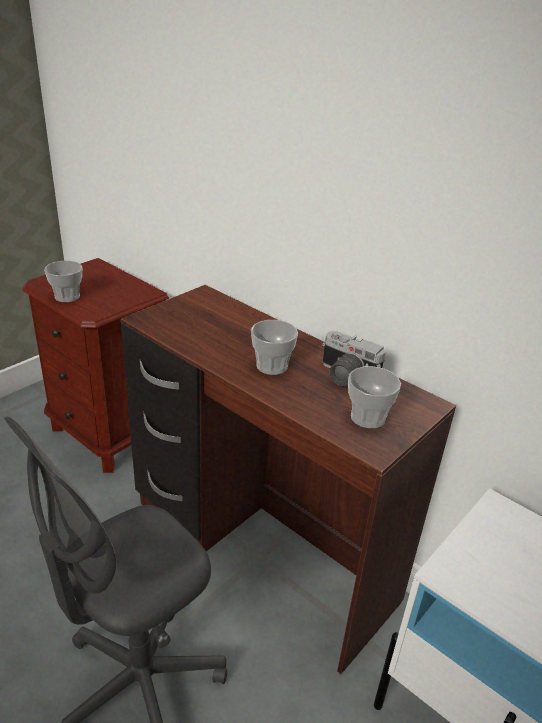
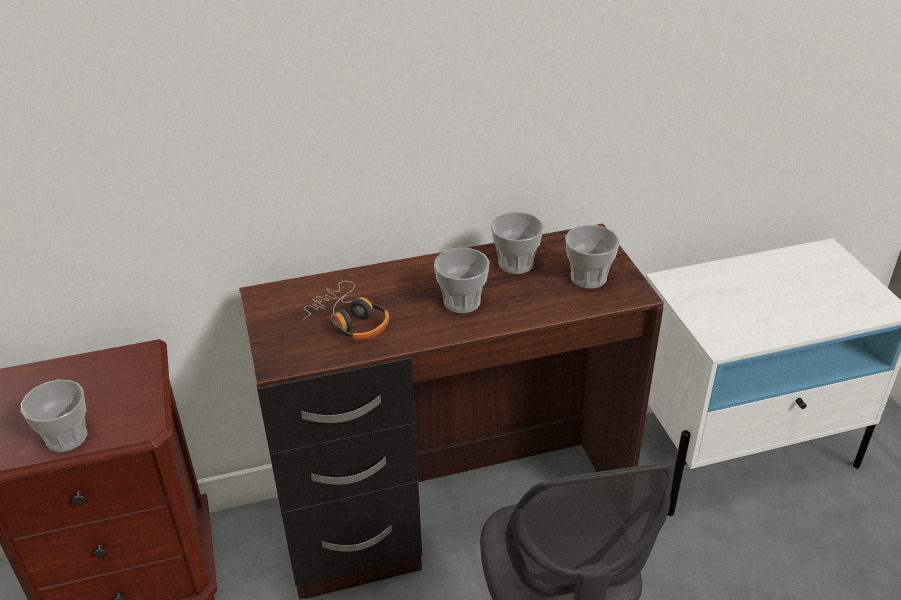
camera: 55 degrees left, 5 degrees up
camera [321,331,385,386] -> cup [491,212,544,274]
none -> headphones [302,281,389,340]

